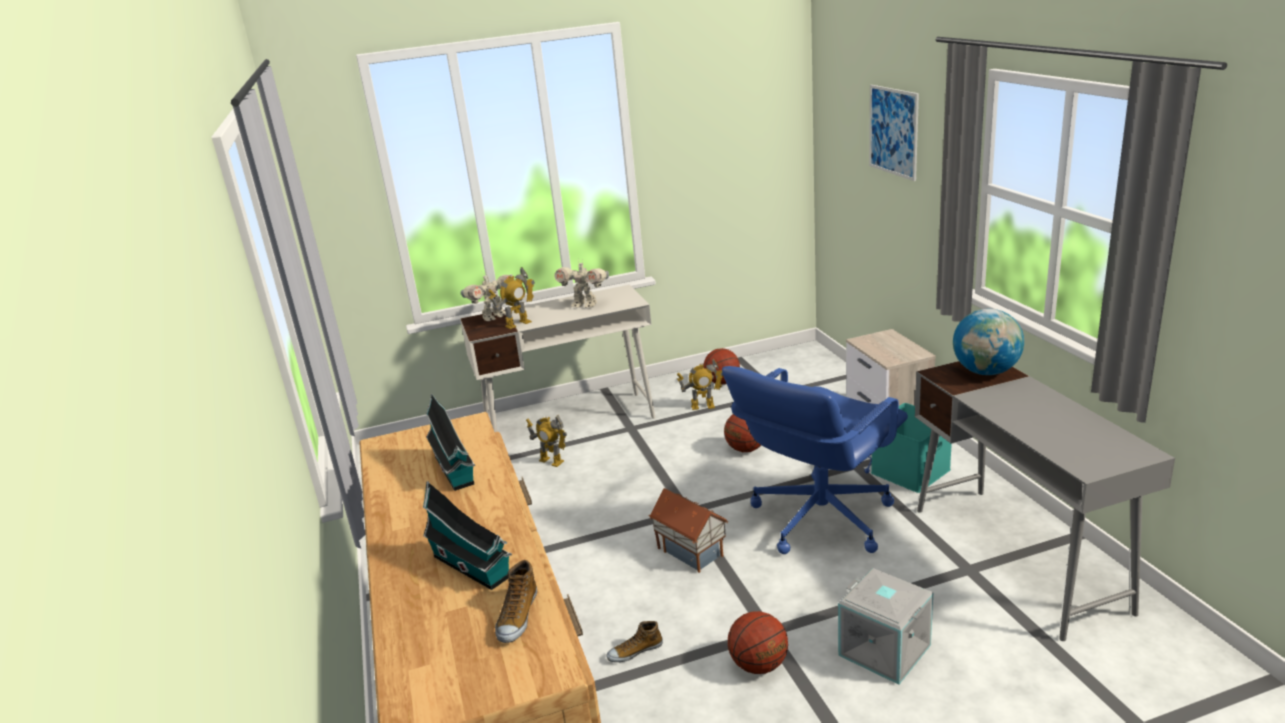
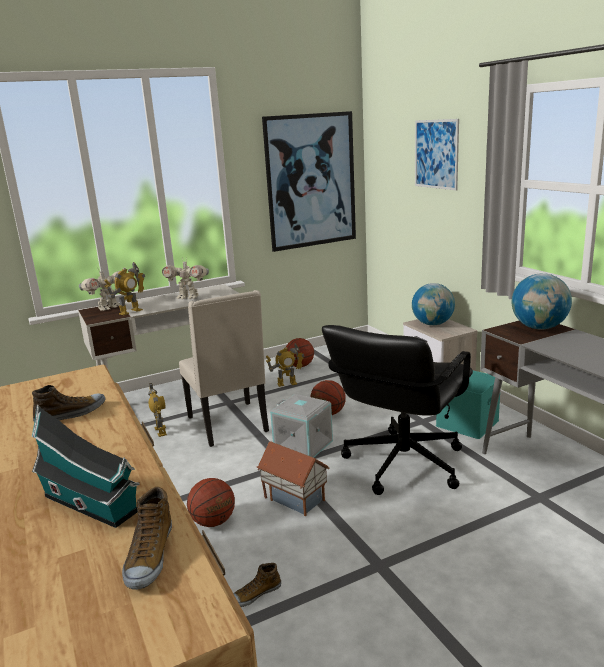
camera: 10 degrees left, 5 degrees down
toy house [426,393,475,491] -> shoe [32,385,106,422]
toy robot [526,415,567,467] -> toy robot turned 135 degrees counterclockwise [148,383,167,437]
blue office chair [722,366,908,554] -> black office chair [322,325,473,495]
basketball [728,611,788,674] -> basketball moved to [187,478,235,527]
grey storage box [838,568,933,685] -> grey storage box moved to [270,394,333,458]
none -> beige chair [179,290,269,447]
none -> picture [262,111,356,252]
none -> globe [412,283,455,325]

